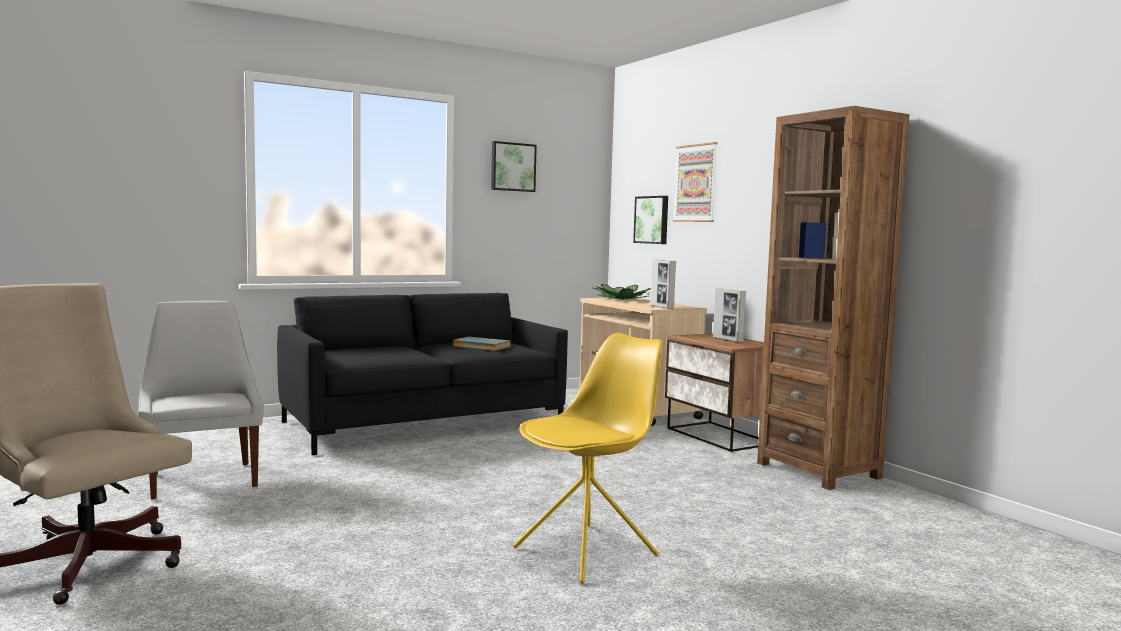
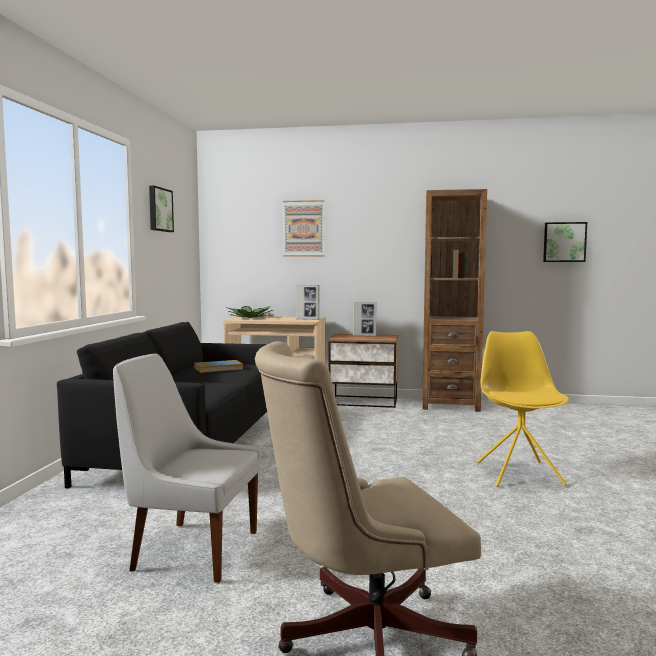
camera: 50 degrees left, 0 degrees up
picture [633,196,668,244] -> picture moved to [543,222,587,262]

